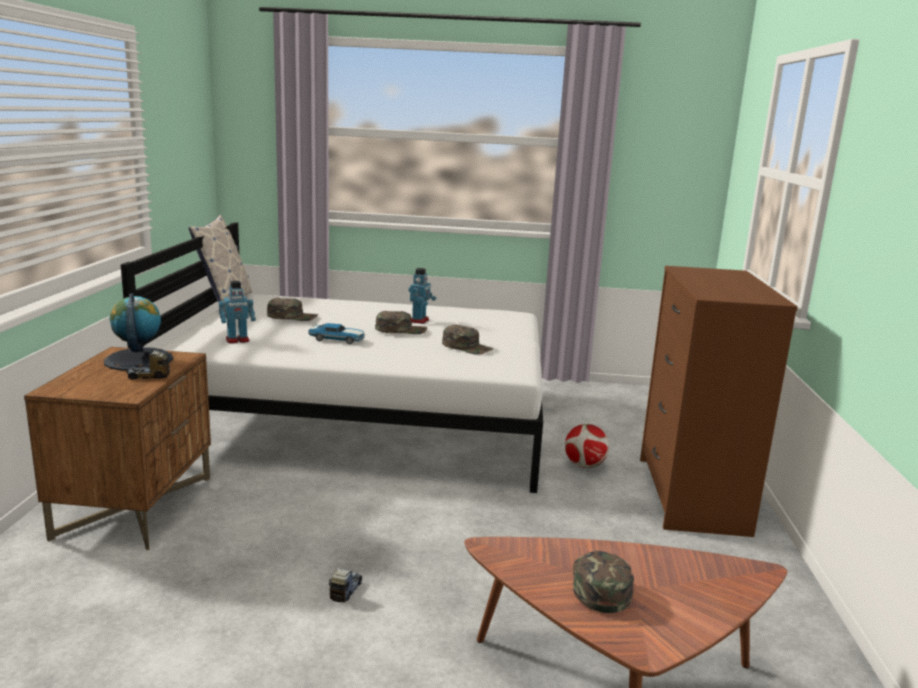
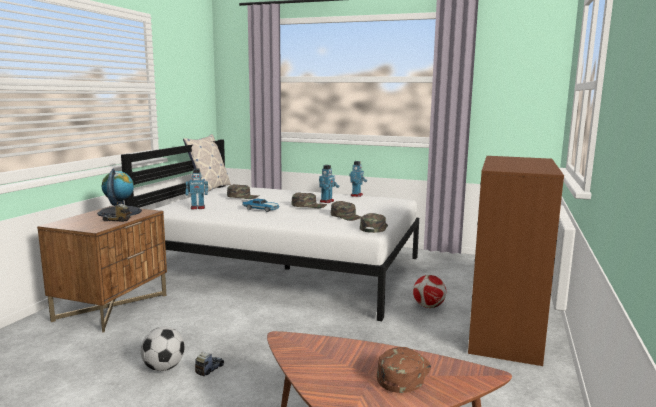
camera: 15 degrees right, 5 degrees down
green cap [573,550,634,613] -> green cap moved to [360,213,388,233]
none -> football [141,327,185,371]
none -> toy robot [349,161,367,197]
none -> brown cap [377,347,431,393]

